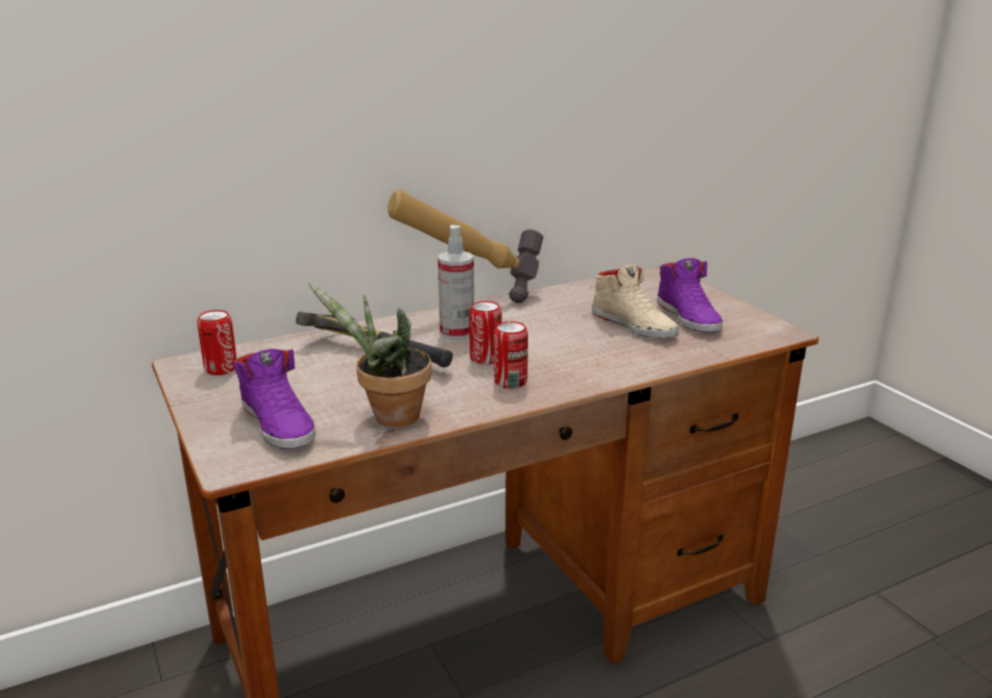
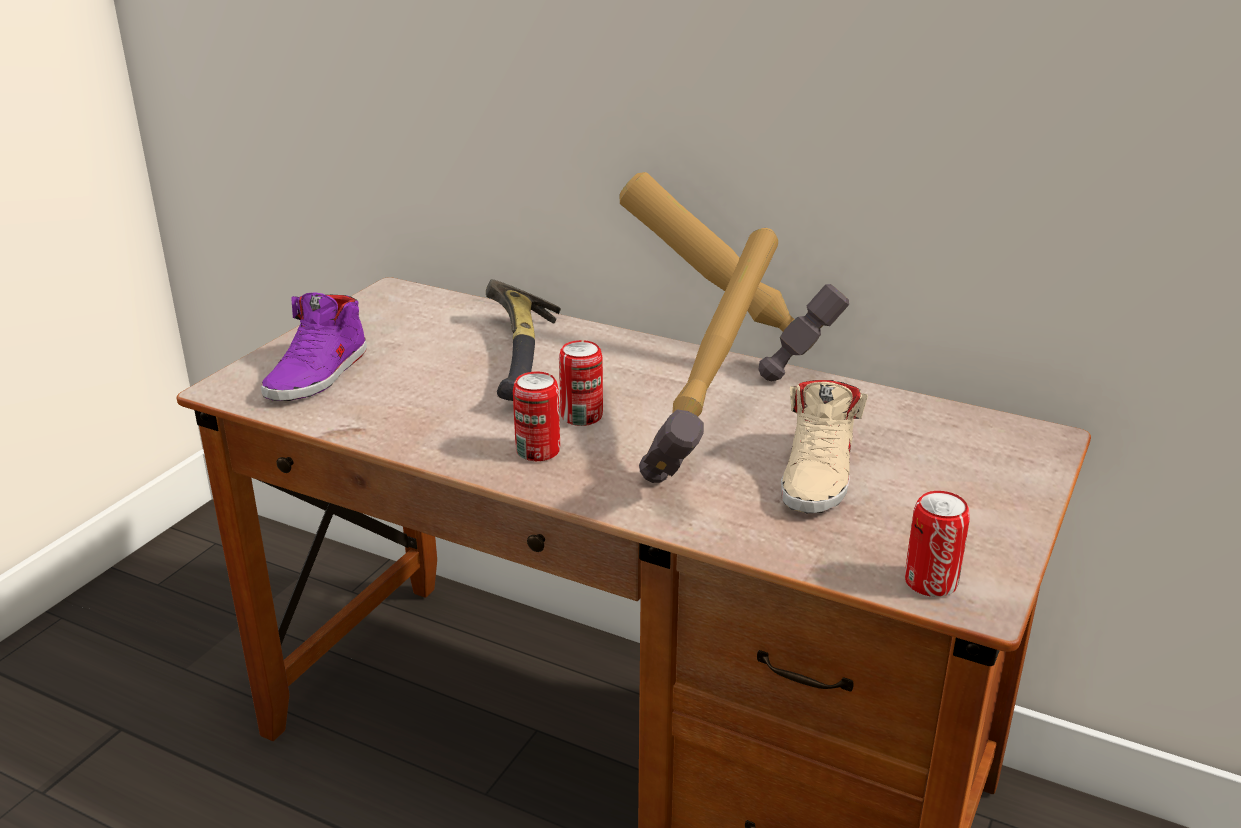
camera: 55 degrees right, 5 degrees up
can [197,310,237,375] -> can moved to [905,491,970,597]
potted plant [309,283,432,427] -> none
spray bottle [438,225,474,340] -> none
purple shoe [657,258,723,332] -> none
none -> hammer [639,228,778,483]

